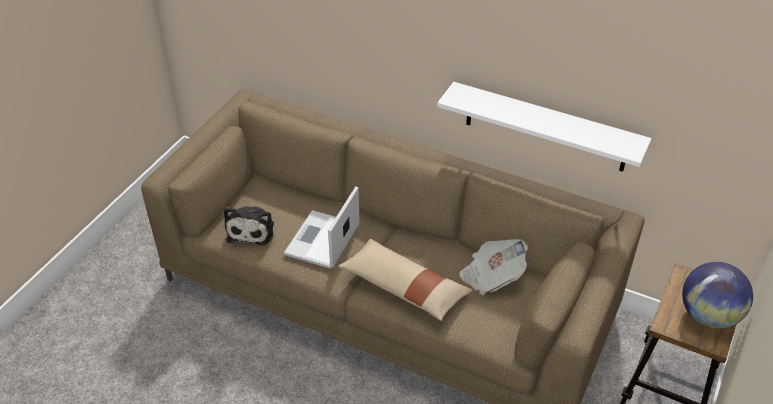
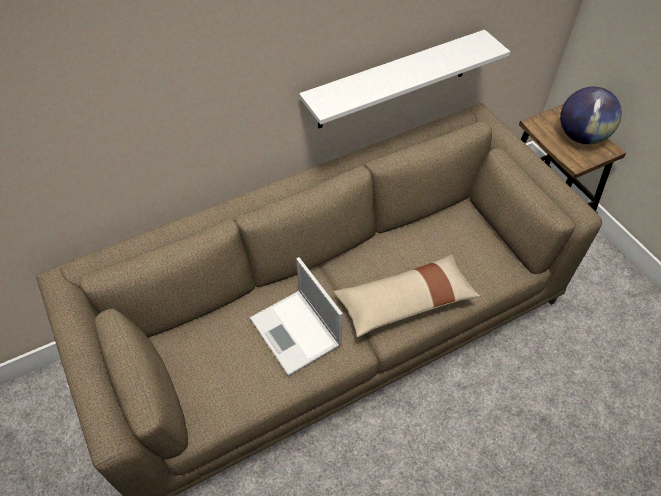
camera: 55 degrees left, 10 degrees up
plush toy [224,206,274,246] -> none
newspaper [459,239,528,295] -> none

